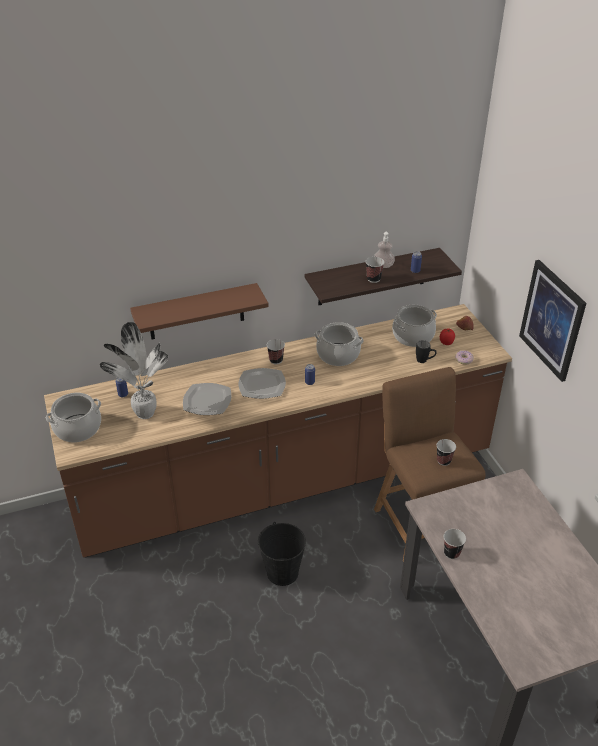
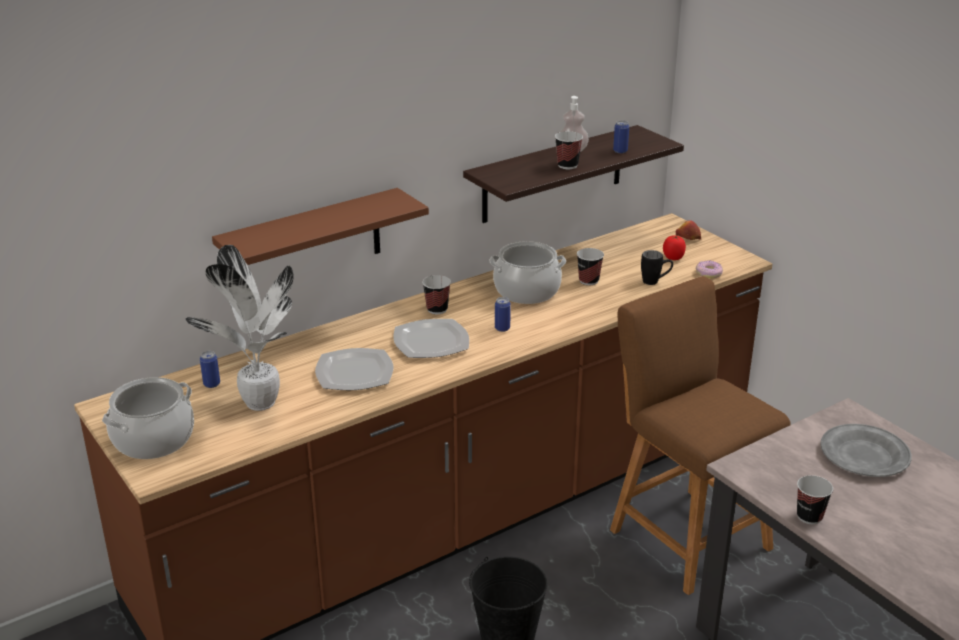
camera: 15 degrees left, 10 degrees down
cooking pot [392,305,437,347] -> none
cup [437,439,456,466] -> cup moved to [577,248,604,285]
picture [519,260,586,382] -> none
none -> grey plate [820,424,912,477]

